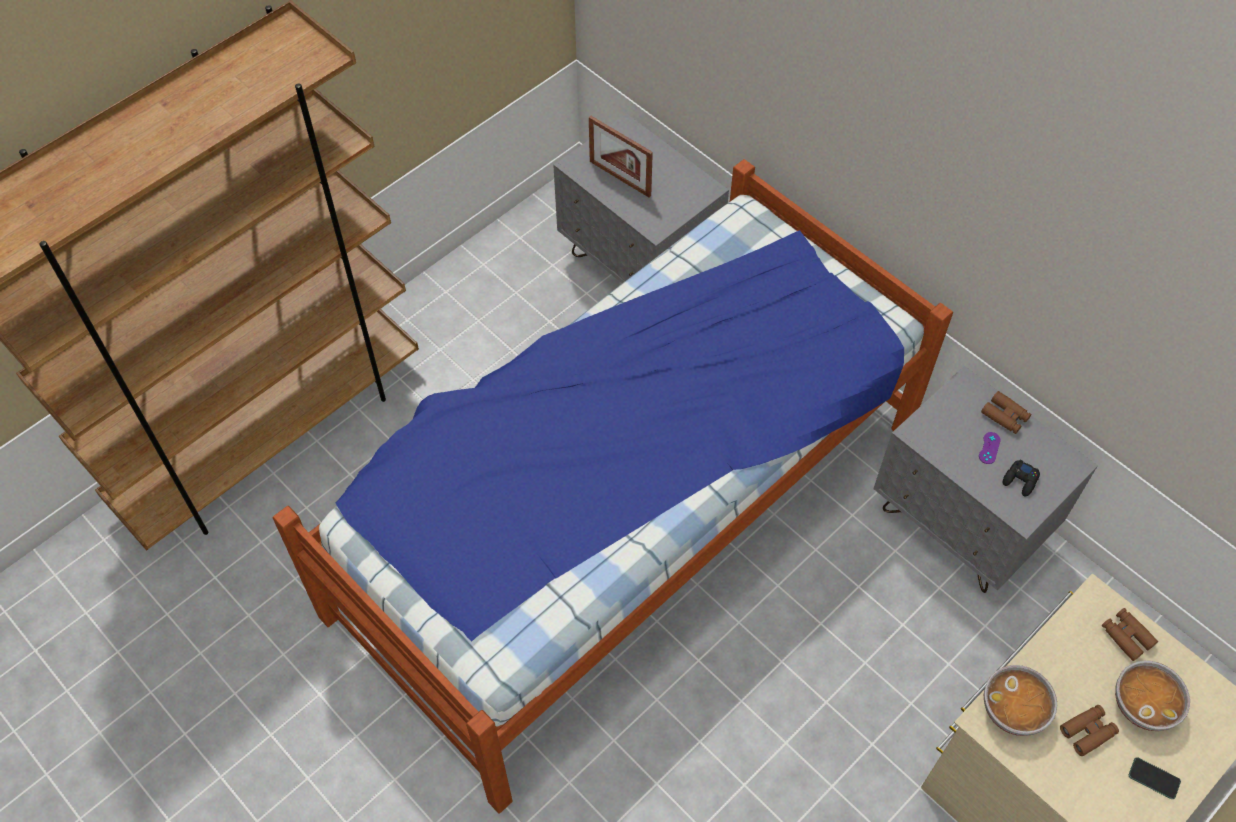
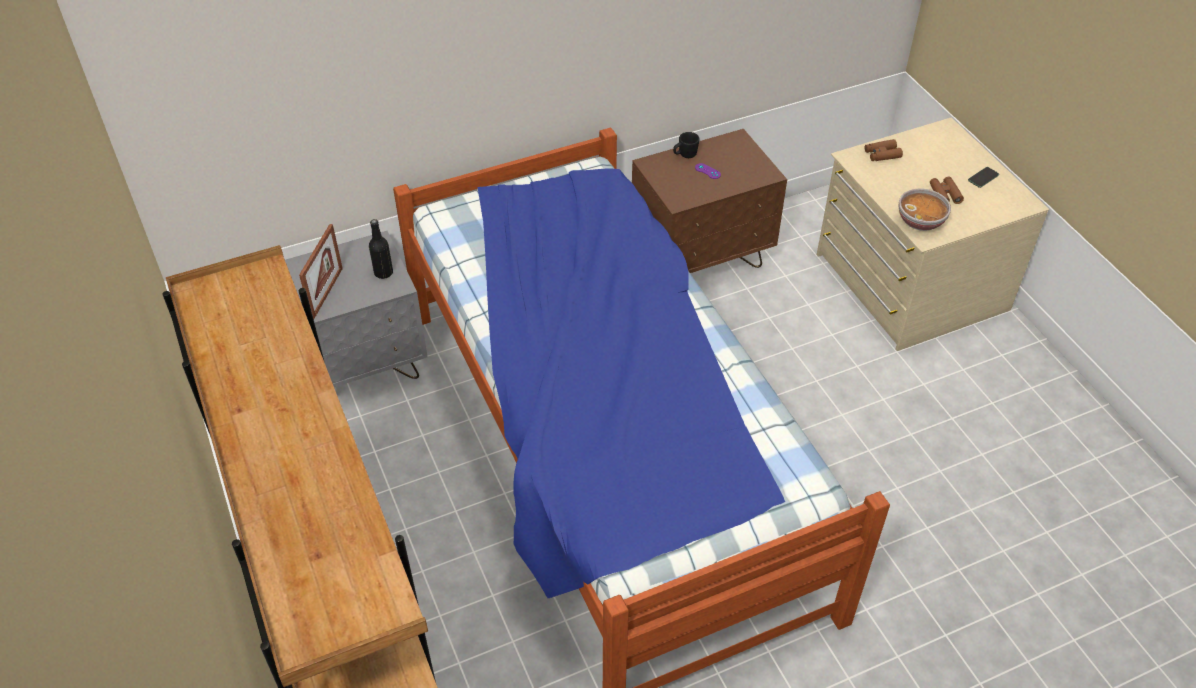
camera: 70 degrees left, 10 degrees down
picture frame [589,116,653,197] -> picture frame turned 45 degrees counterclockwise [299,224,343,319]
grey nightstand [873,366,1098,593] -> brown nightstand [632,129,787,273]
brown binoculars [981,391,1031,434] -> black mug [673,132,700,158]
black game controller [1003,460,1040,497] -> none
bowl [1115,661,1190,731] -> none
none -> black bottle [369,219,393,279]

